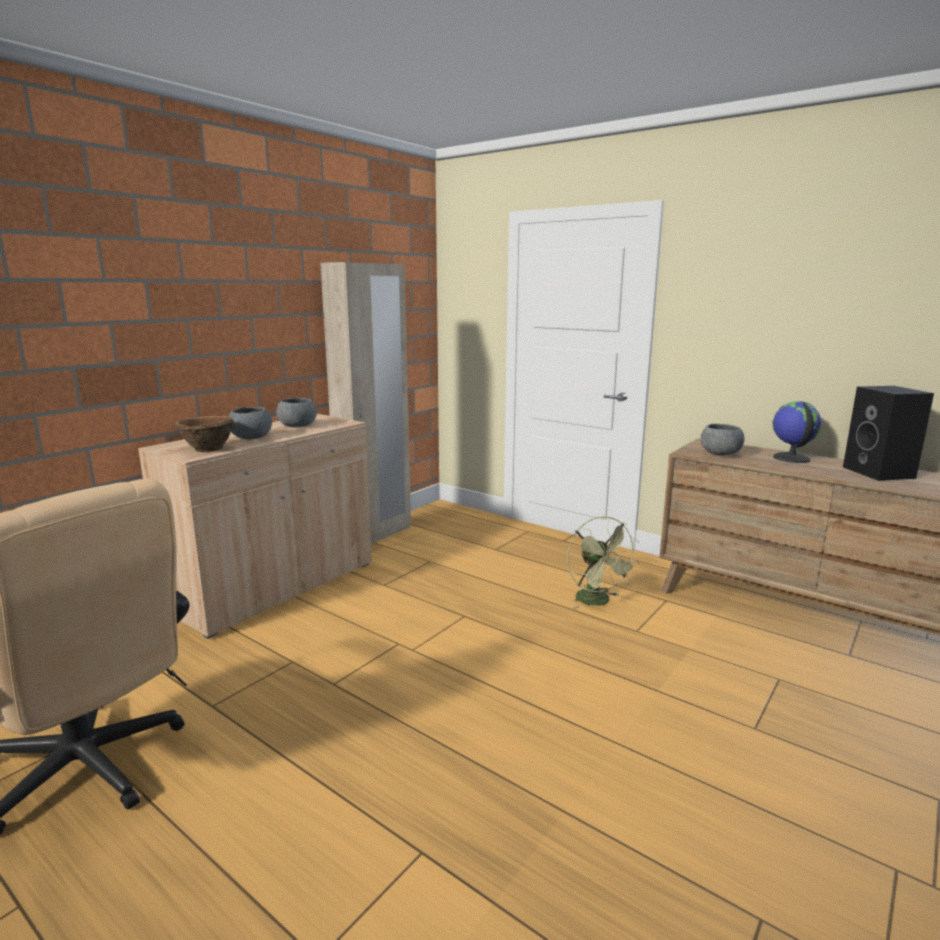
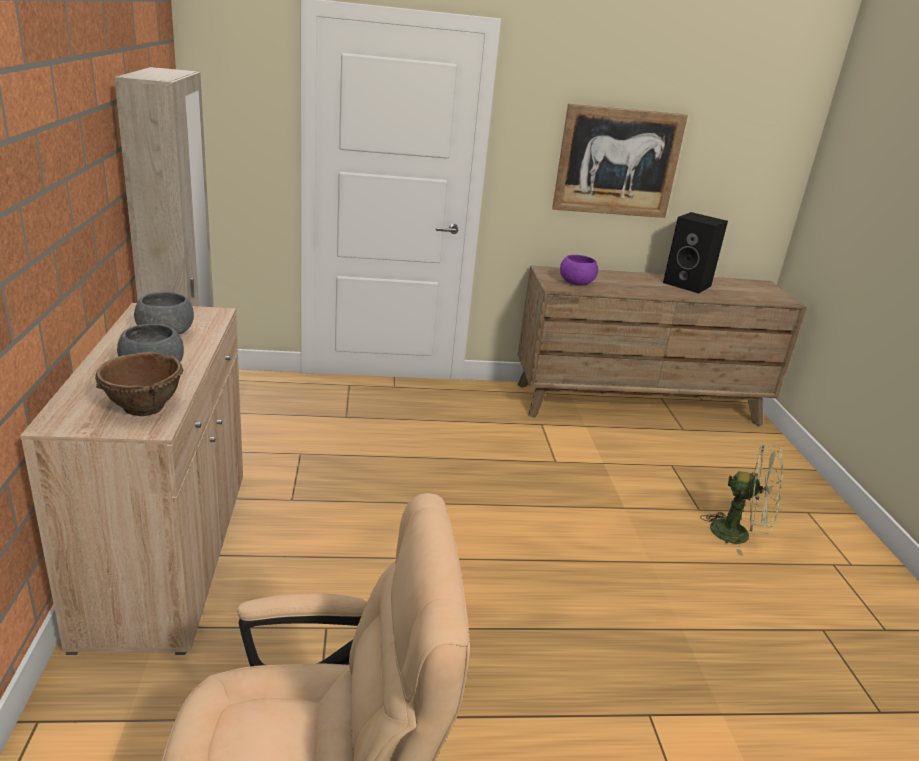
camera: 45 degrees left, 10 degrees up
green fan [567,516,640,609] -> green fan moved to [700,444,783,555]
grey bowl [701,424,744,455] -> purple bowl [560,255,598,286]
globe [773,401,821,463] -> none
none -> picture [552,104,688,218]

